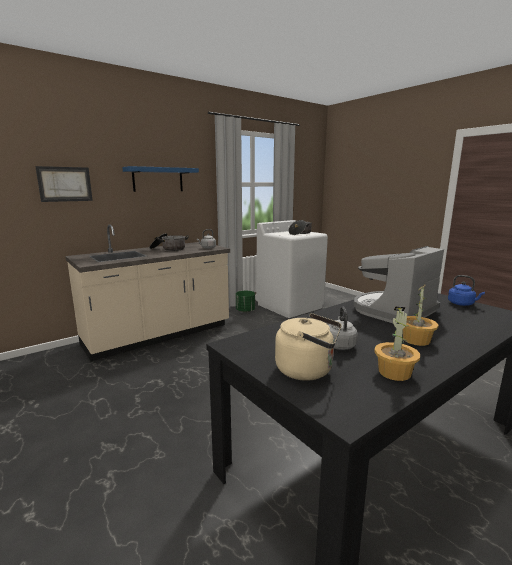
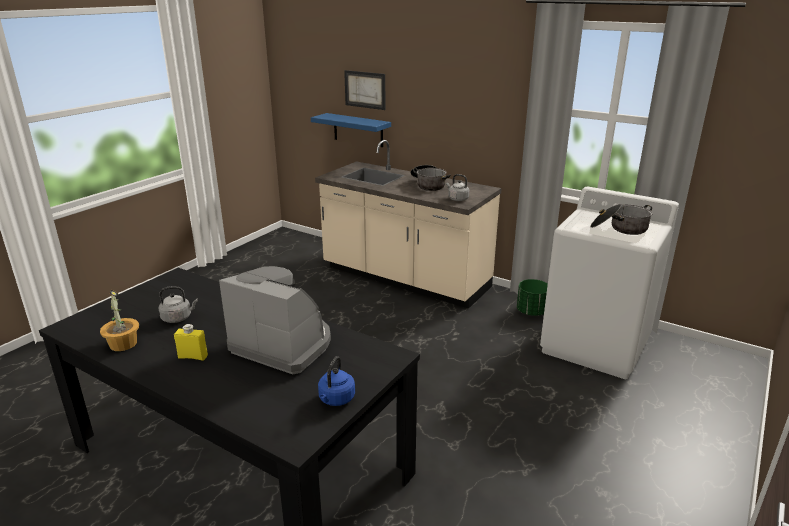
camera: 70 degrees right, 10 degrees up
blue shelf [122,166,199,192] -> blue shelf moved to [311,113,391,147]
beige kettle [275,313,342,381] -> none
potted plant [403,284,439,346] -> yellow bottle [174,324,208,361]

